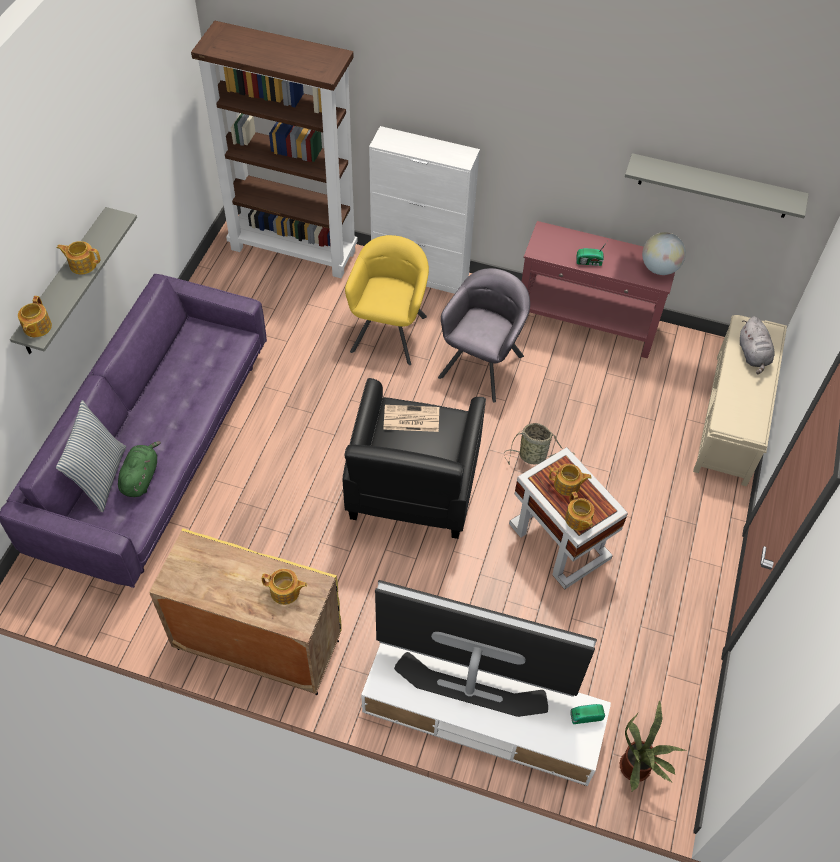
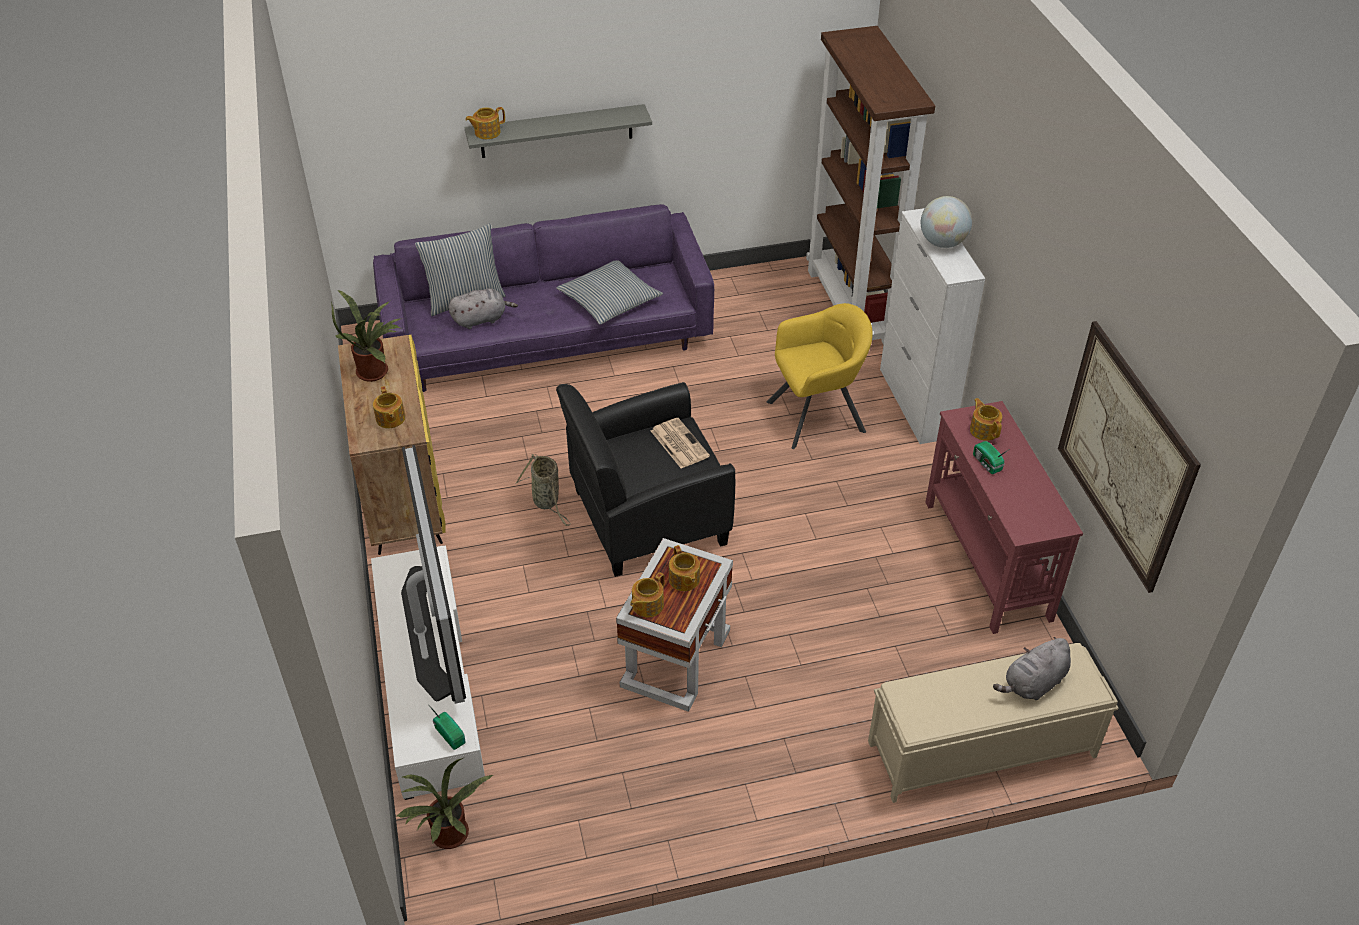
camera: 60 degrees right, 10 degrees down
teapot [57,241,101,274] -> teapot moved to [970,398,1002,441]
green plush toy [118,441,161,497] -> grey plush toy [448,288,518,329]
grey armchair [438,268,530,403] -> none
basket [504,423,576,465] -> basket moved to [515,454,571,526]
grey shelf [625,153,809,219] -> picture [1058,321,1201,593]
globe [642,232,686,275] -> globe moved to [921,196,972,248]
none -> potted plant [331,290,401,382]
none -> pillow [556,260,663,324]

